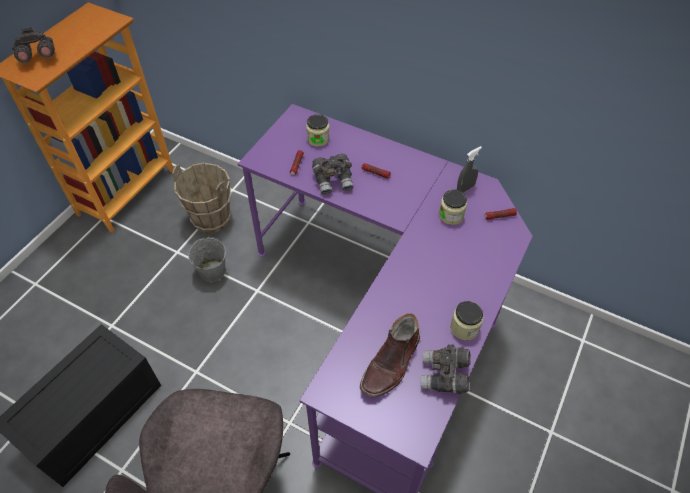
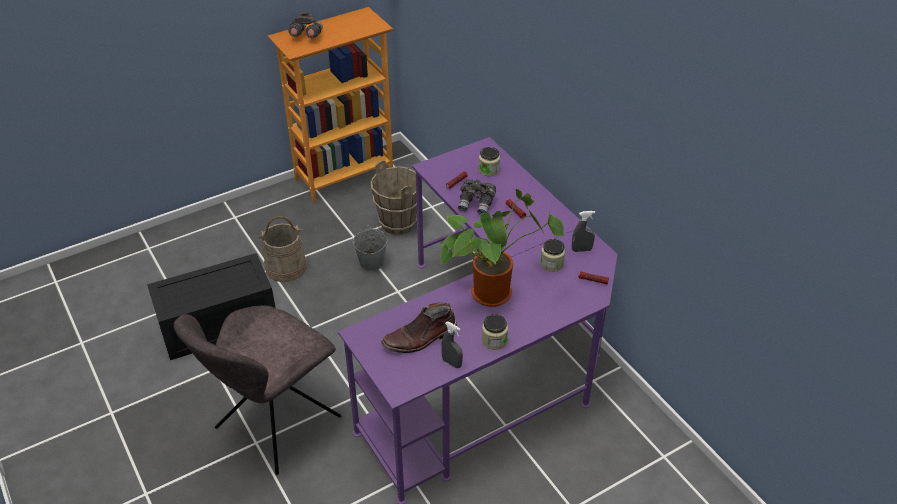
camera: 30 degrees right, 10 degrees down
grey binoculars [420,344,471,394] -> grey spray bottle [441,322,463,368]
none -> beige bucket [258,216,307,282]
none -> potted plant [440,189,564,307]

